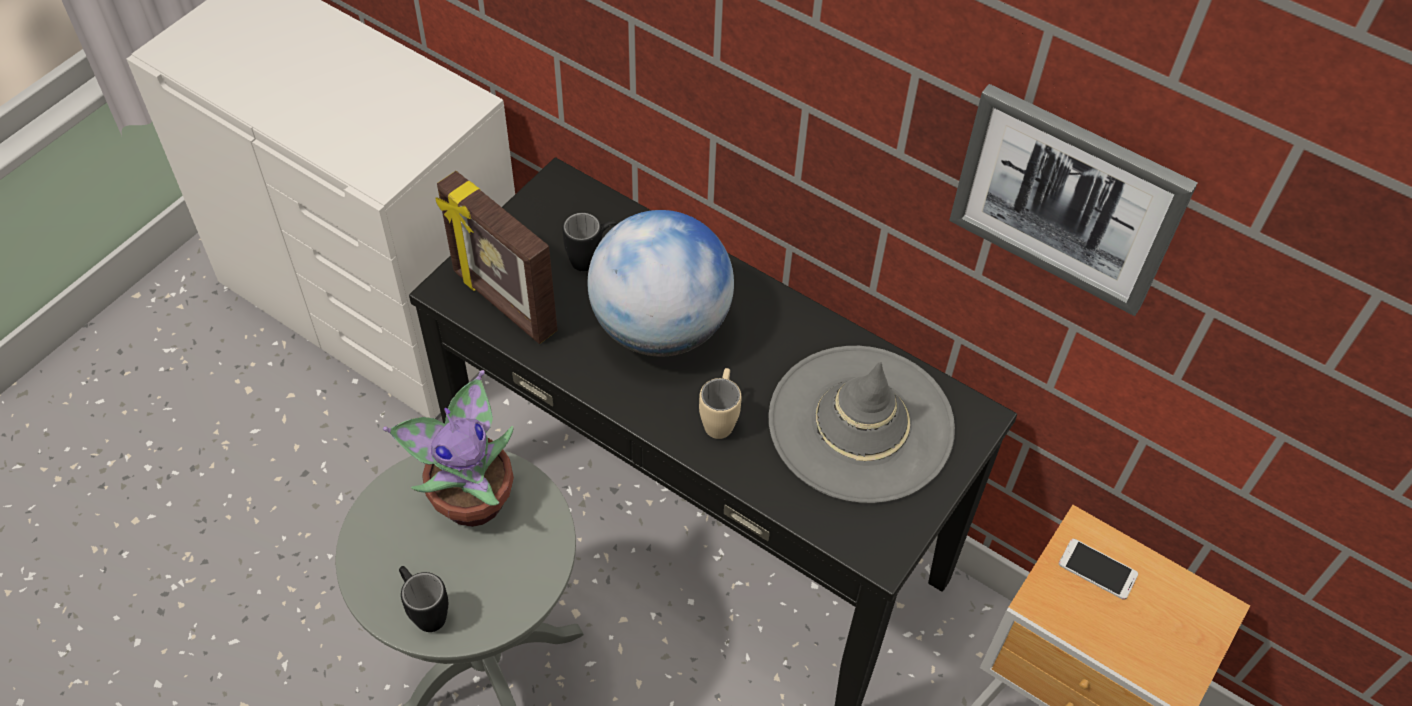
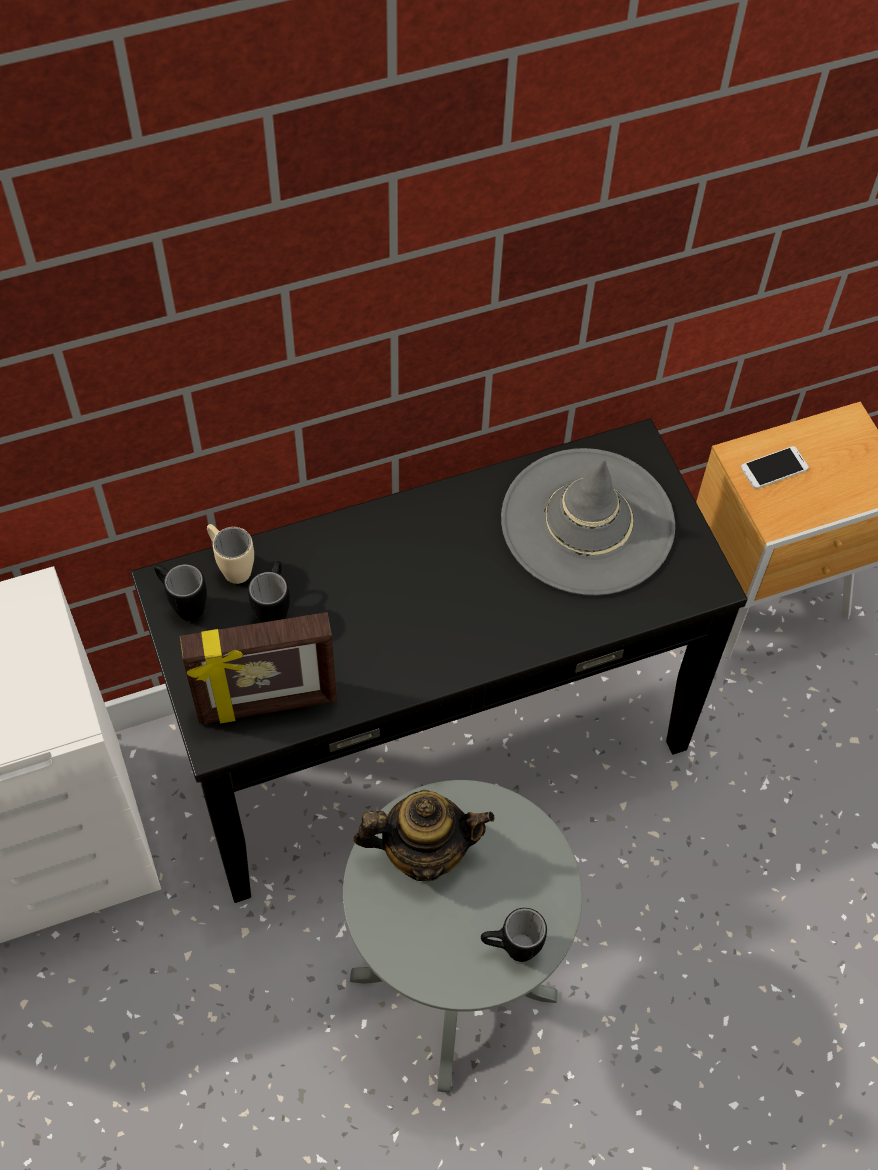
camera: 55 degrees left, 5 degrees up
potted plant [383,370,514,527] -> teapot [353,790,495,881]
globe [587,210,734,357] -> none
beige mug [699,368,741,439] -> beige mug moved to [207,524,254,584]
picture [949,84,1198,316] -> none
none -> black mug [154,564,207,621]

